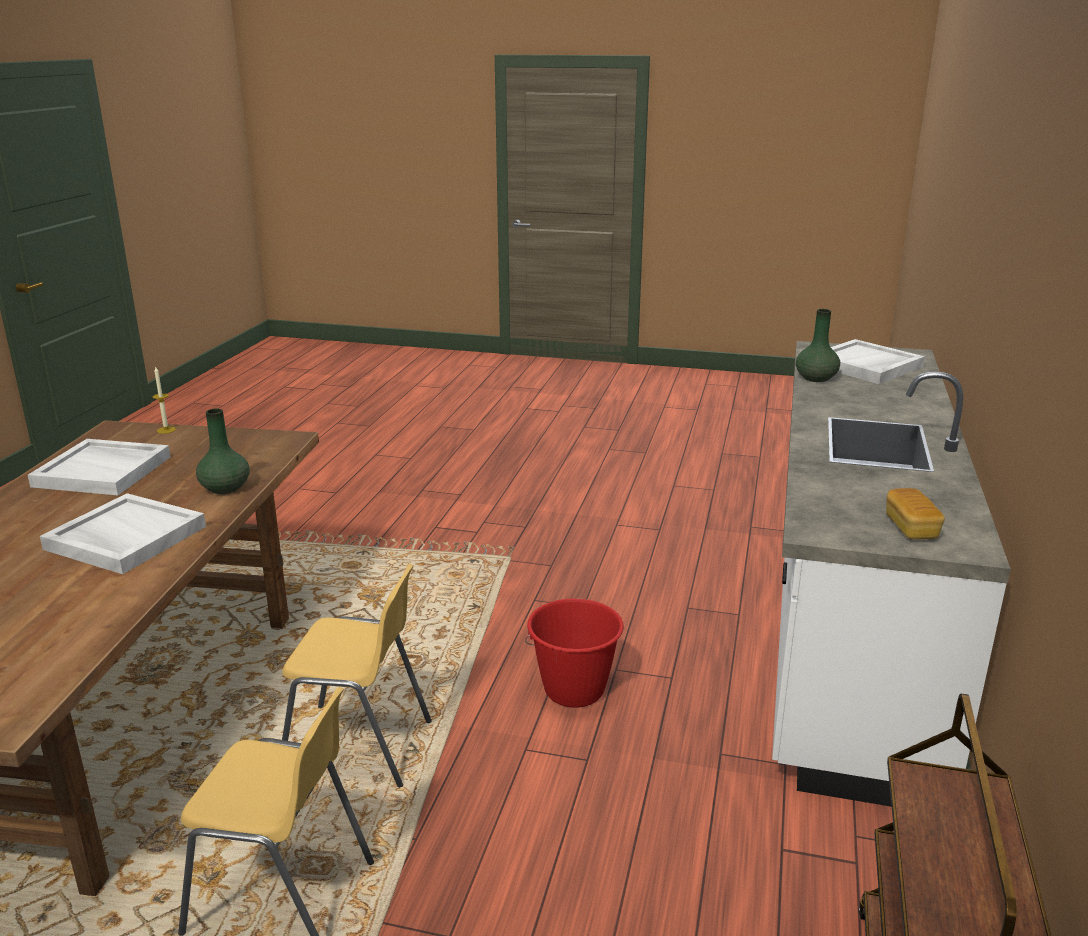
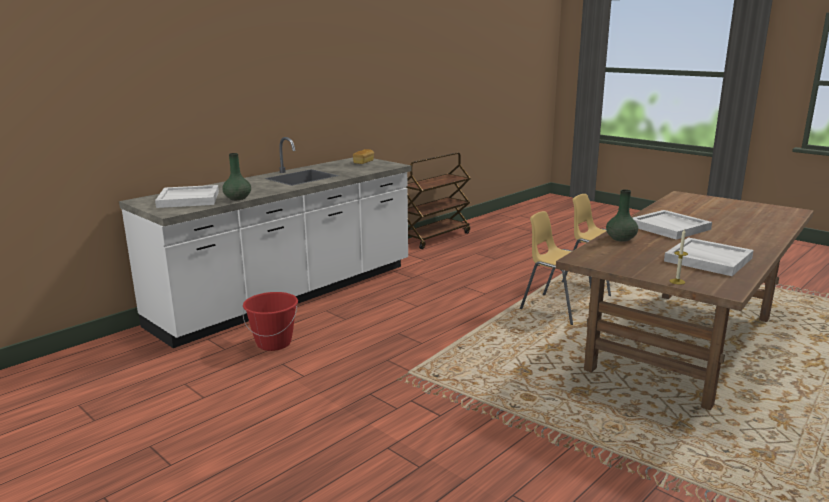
camera: 150 degrees left, 5 degrees down
red bucket [525,598,624,708] -> red bucket moved to [243,292,298,351]

